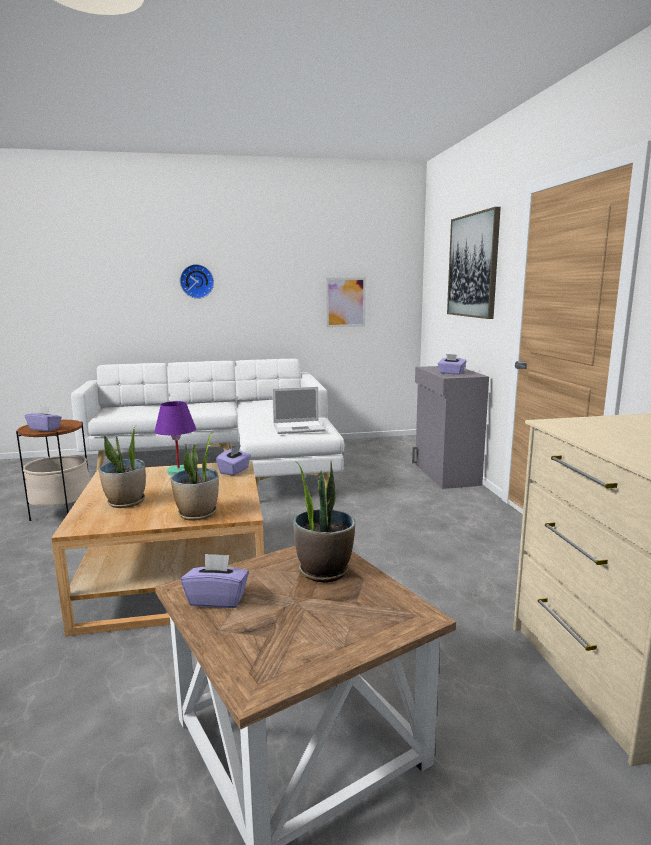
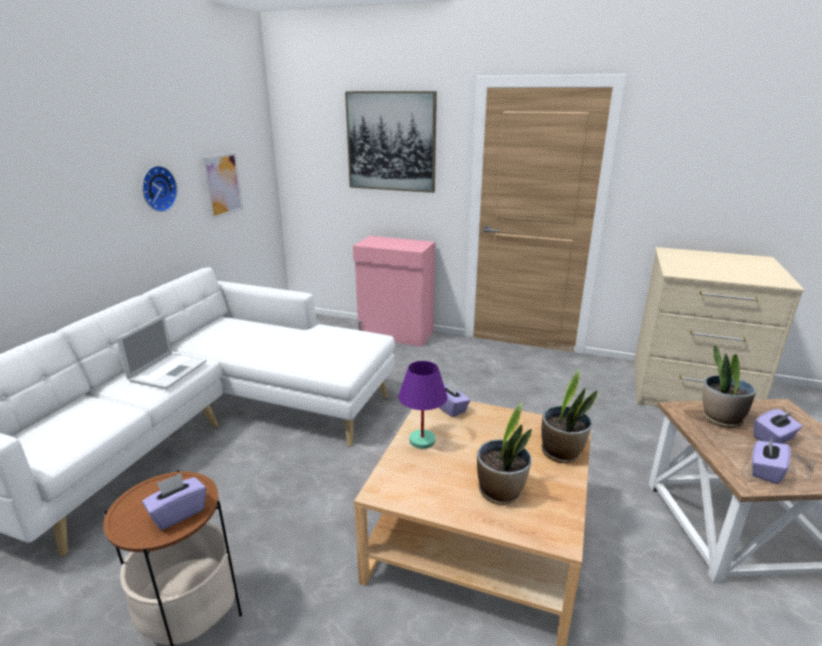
camera: 60 degrees left, 10 degrees up
wall clock [180,264,214,299] -> wall clock moved to [142,166,178,212]
laptop [272,387,325,434] -> laptop moved to [116,315,207,389]
grey cabinet [412,366,489,489] -> pink cabinet [353,236,435,347]
purple tissue box [438,354,466,375] -> purple tissue box moved to [754,409,802,444]

